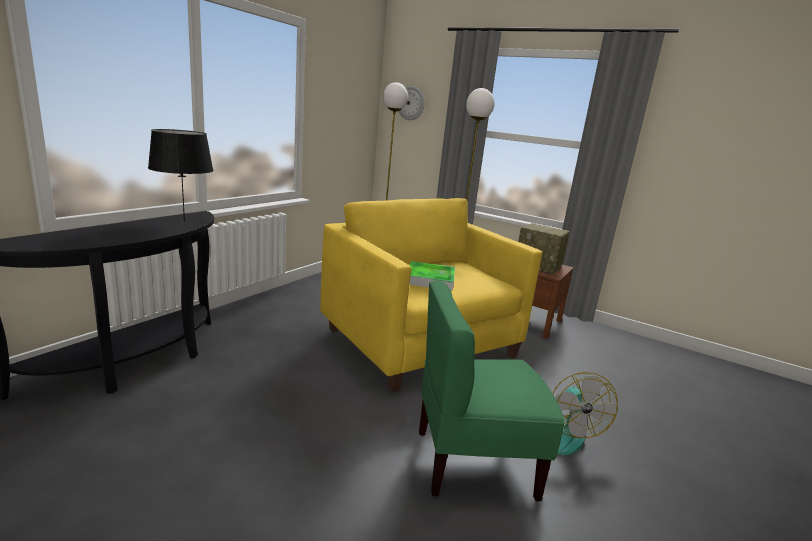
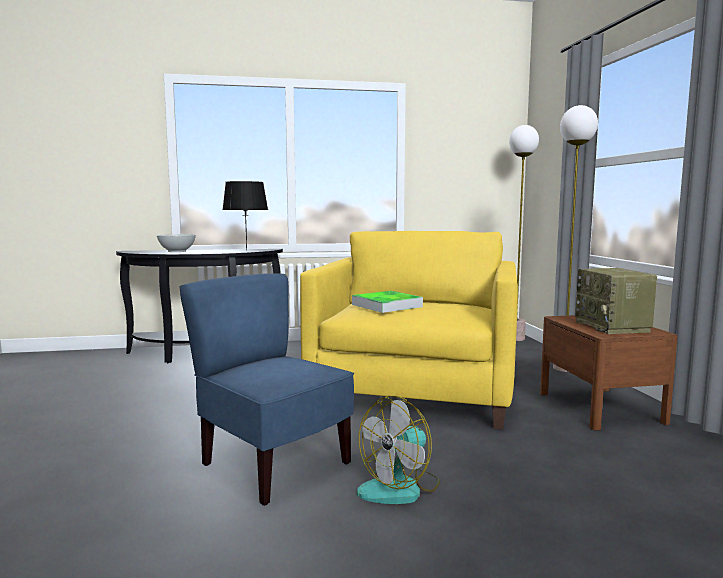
camera: 50 degrees right, 10 degrees down
wall clock [398,86,425,120] -> none
green chair [419,281,565,502] -> blue chair [179,273,354,506]
none -> white bowl [157,234,196,252]

